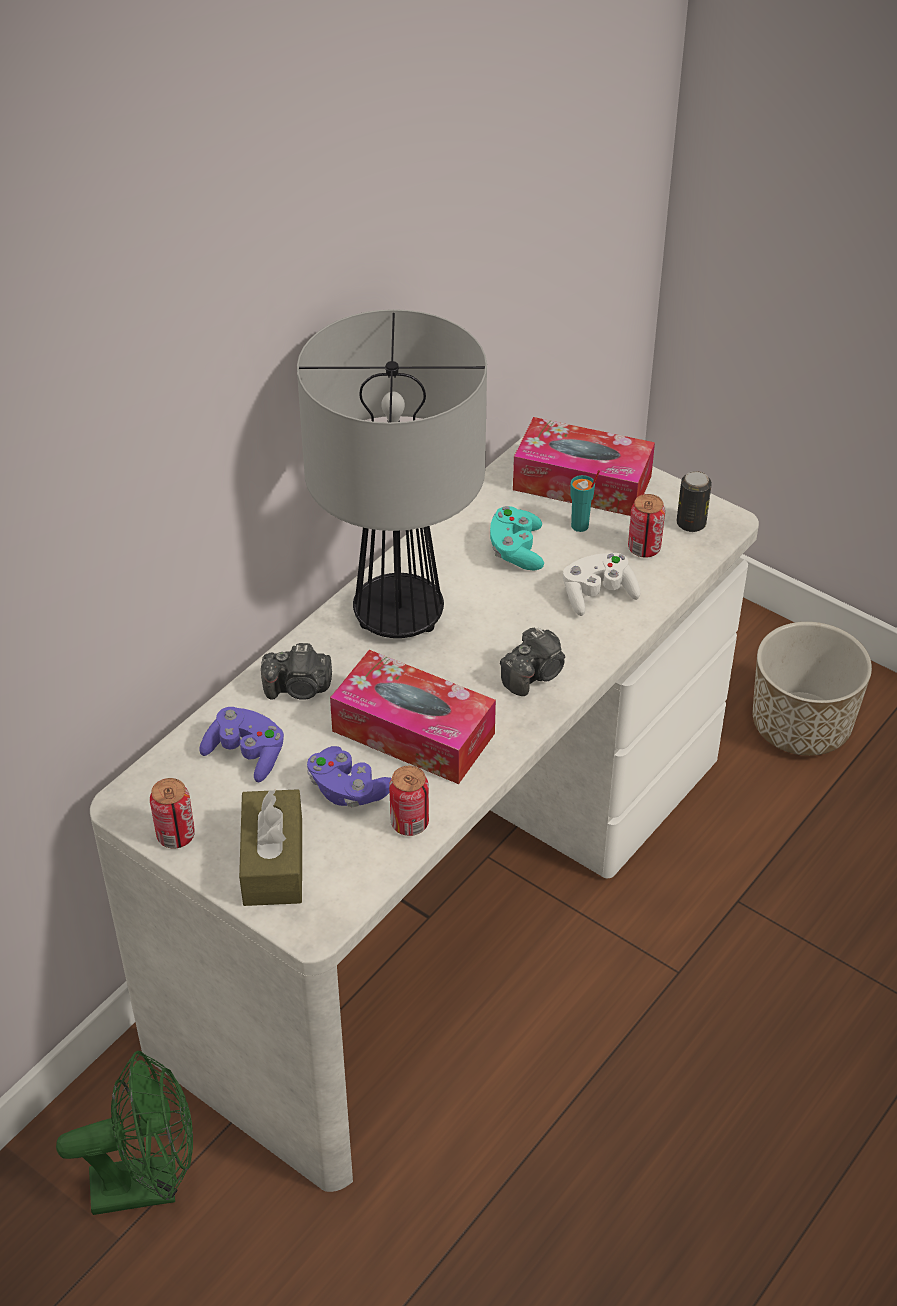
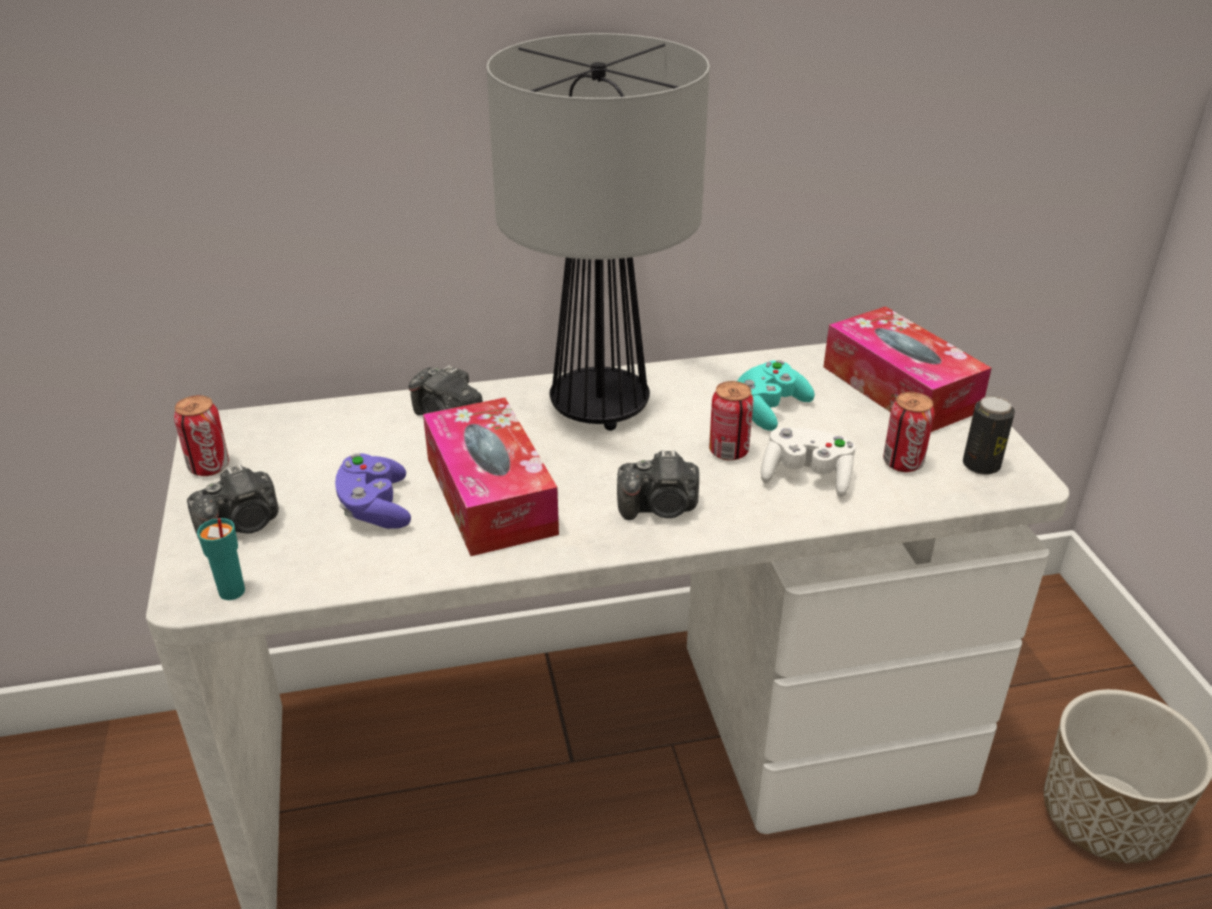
camera: 40 degrees right, 10 degrees down
green fan [56,1051,193,1215] -> none
purple game controller [199,707,284,782] -> none
brown tissue box [239,788,302,906] -> camera [187,464,279,539]
can [389,766,429,836] -> can moved to [709,381,754,461]
turquoise cup [571,470,600,532] -> turquoise cup moved to [197,518,245,600]

